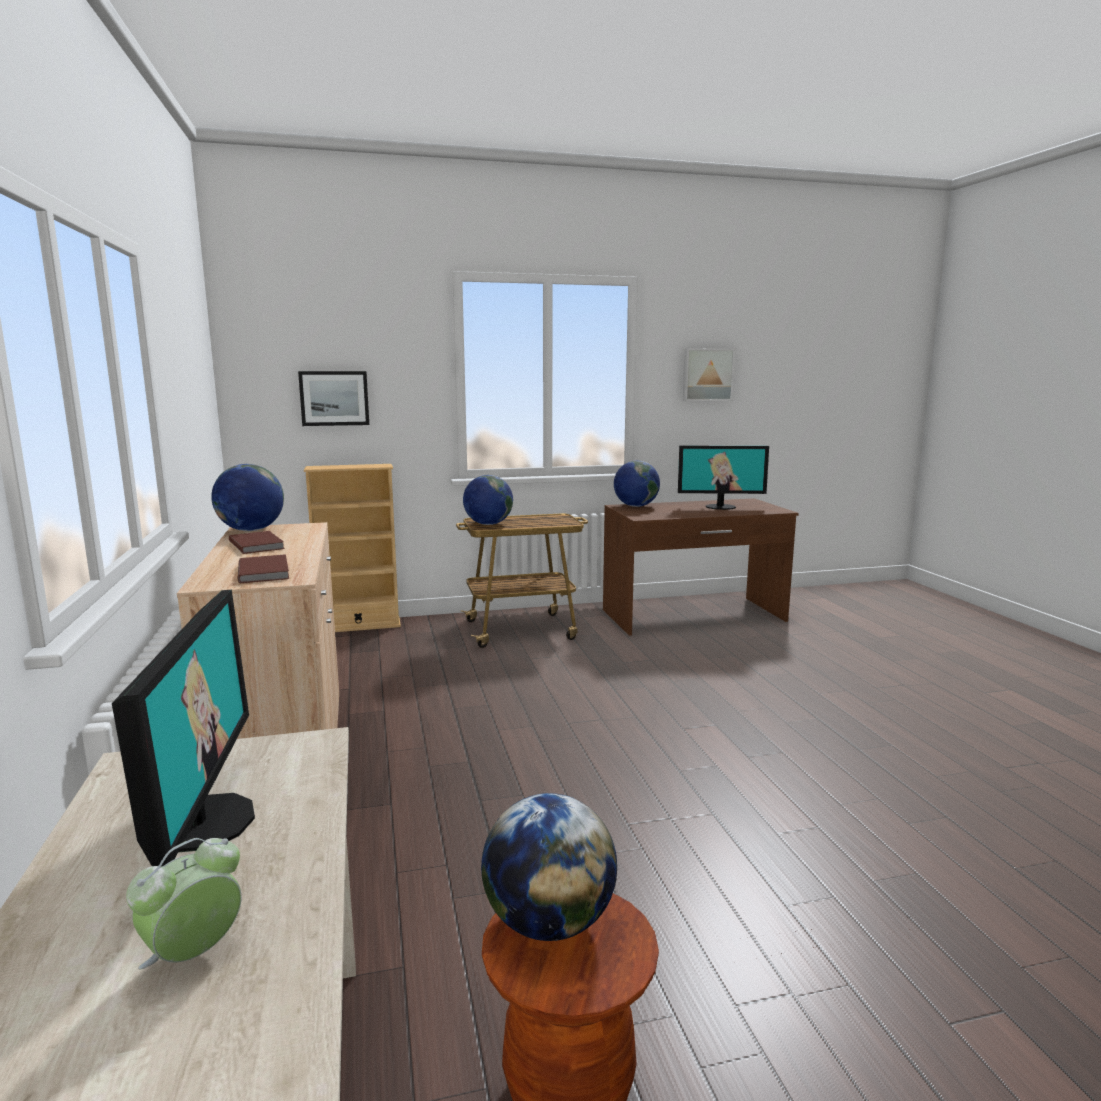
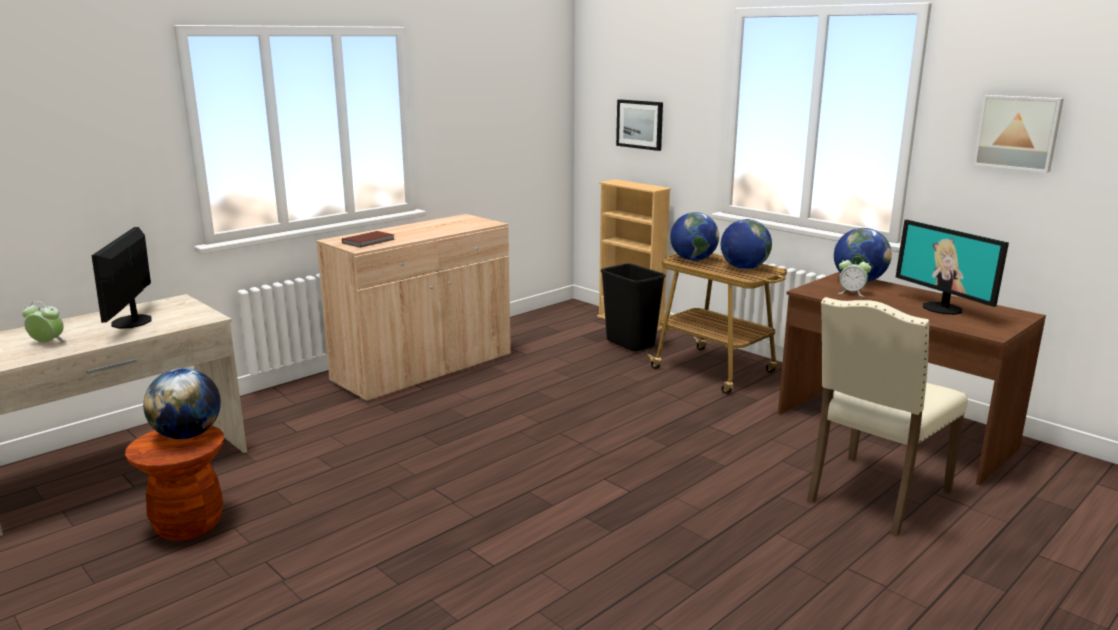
camera: 60 degrees right, 5 degrees up
monitor [112,590,255,867] -> monitor turned 120 degrees clockwise [91,227,152,329]
globe [211,464,284,531] -> globe moved to [721,219,772,269]
brown book [229,531,285,554] -> none
none -> black trash can [601,263,666,352]
none -> beige chair [807,297,968,537]
none -> alarm clock [838,256,871,297]

